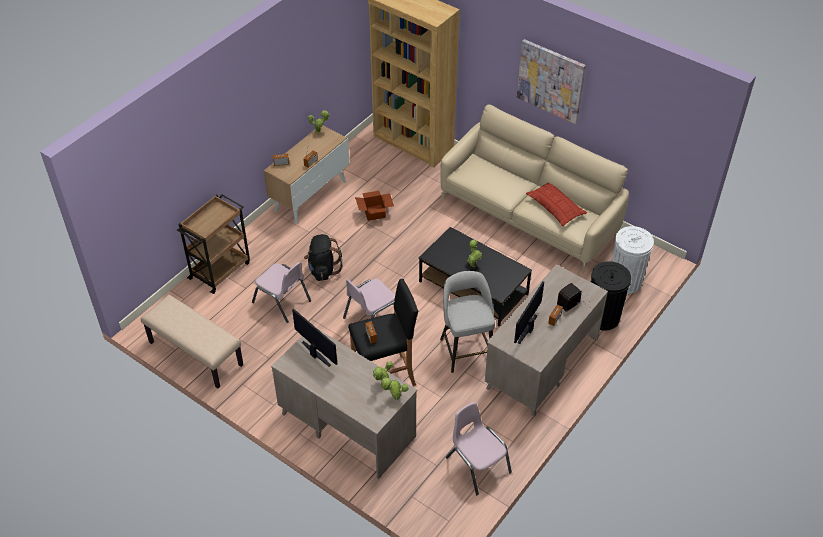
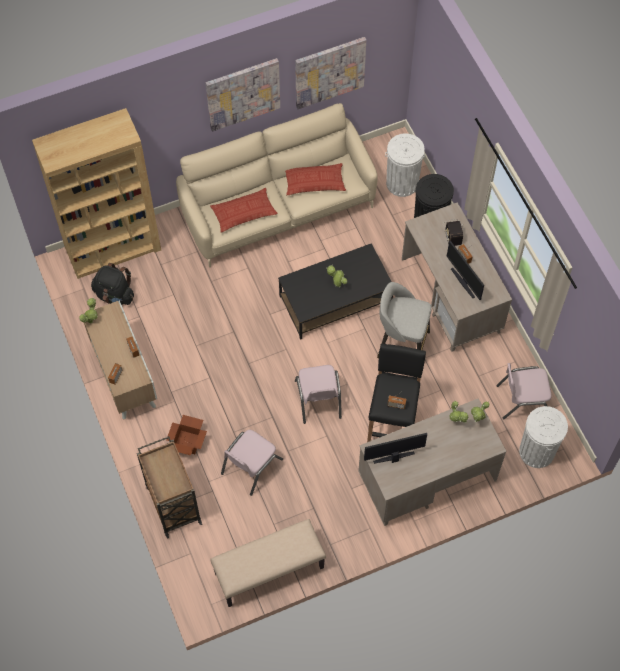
camera: 60 degrees left, 15 degrees up
pink chair [252,262,311,323] -> pink chair turned 150 degrees clockwise [221,430,283,496]
black backpack [304,234,342,281] -> black backpack moved to [91,263,134,305]
cardboard box [355,191,394,221] -> cardboard box moved to [166,415,207,455]
none -> pillow [210,188,278,233]
none -> picture [295,37,366,109]
none -> white trash can [519,406,568,468]

